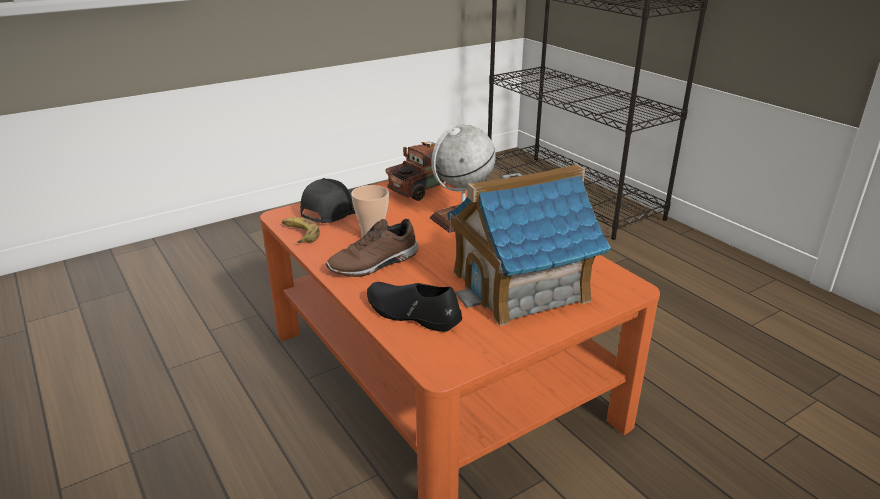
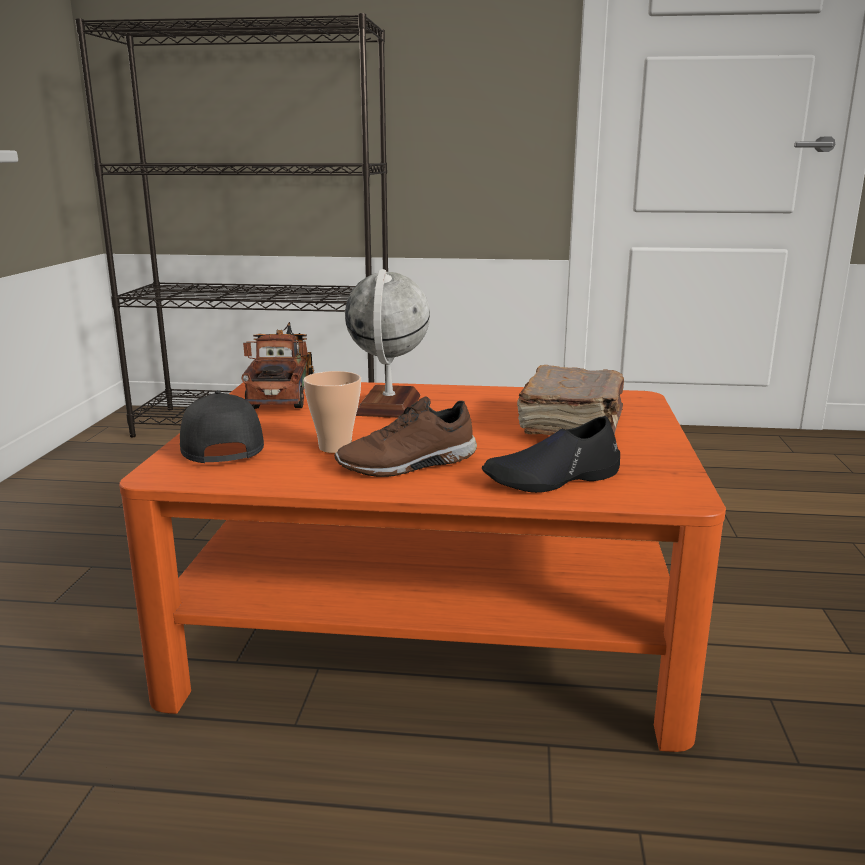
camera: 50 degrees left, 10 degrees down
banana [282,217,320,243] -> none
brown shoe [326,219,419,277] -> brown shoe turned 60 degrees clockwise [334,396,477,477]
toy house [447,164,611,326] -> brown book [517,365,624,435]

